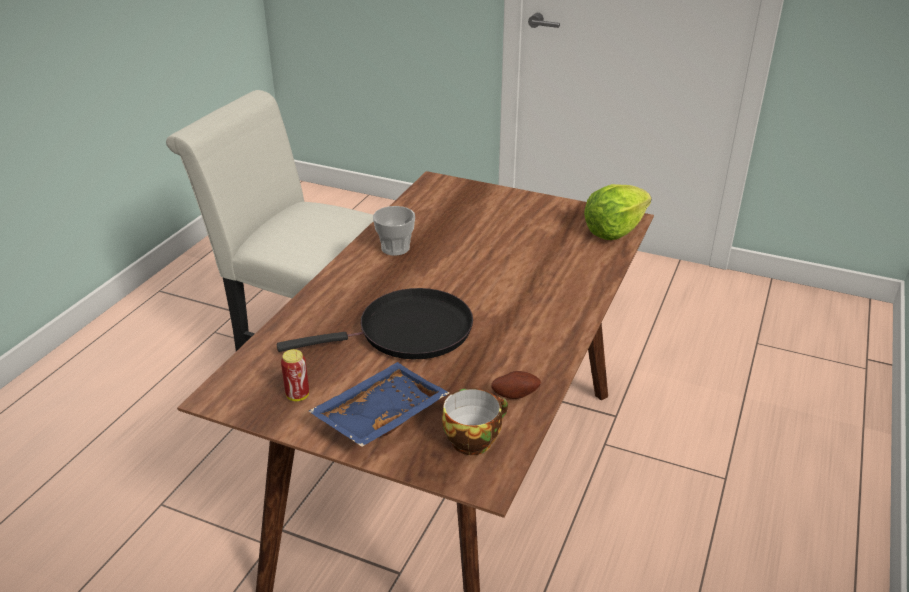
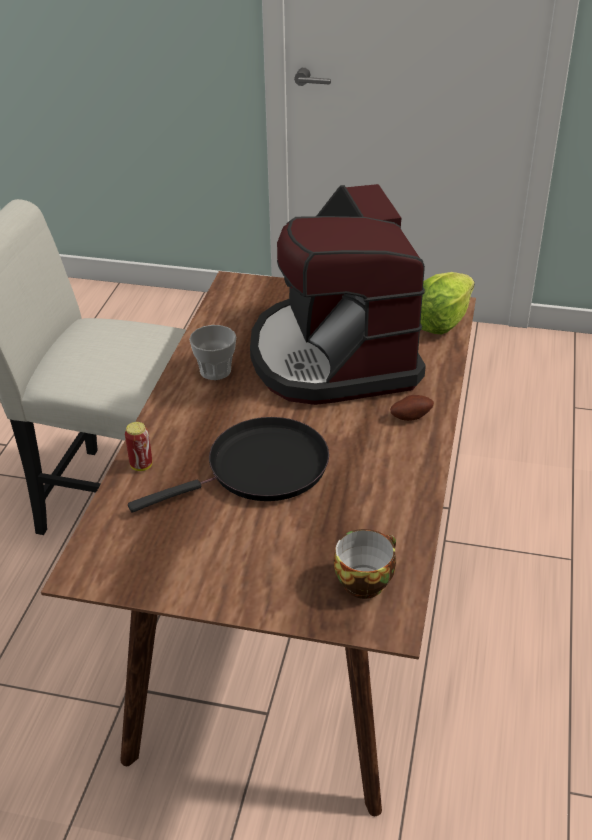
camera: 10 degrees left, 5 degrees up
can [281,349,309,401] -> can moved to [125,422,152,471]
blue tray [308,362,449,447] -> none
potato [491,371,541,399] -> potato moved to [390,395,434,421]
none -> coffee machine [250,184,426,405]

